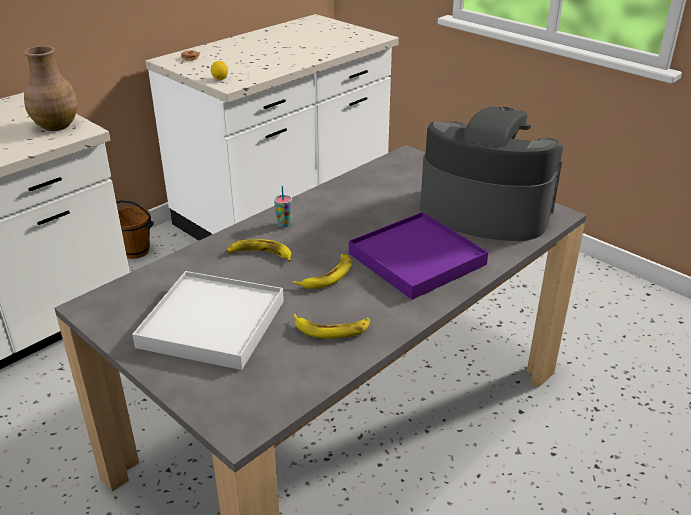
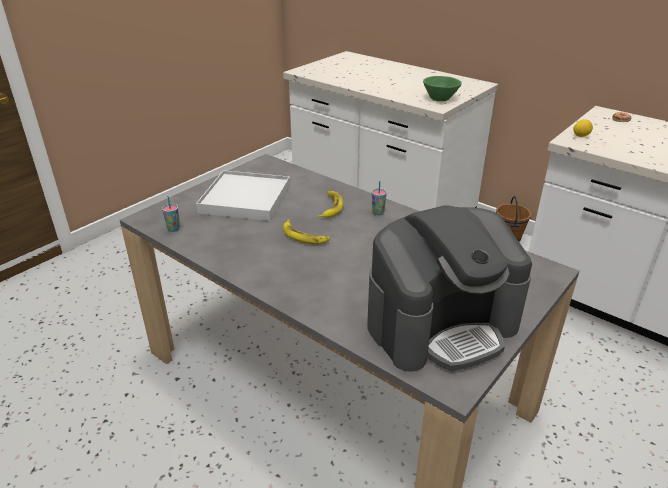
camera: 85 degrees right, 0 degrees up
brown vase [24,46,78,131] -> green bowl [423,76,462,101]
banana [293,314,370,339] -> none
purple tray [349,212,488,300] -> none
coffee machine [420,106,563,241] -> coffee machine turned 45 degrees clockwise [367,205,532,372]
none -> cup [162,196,180,232]

